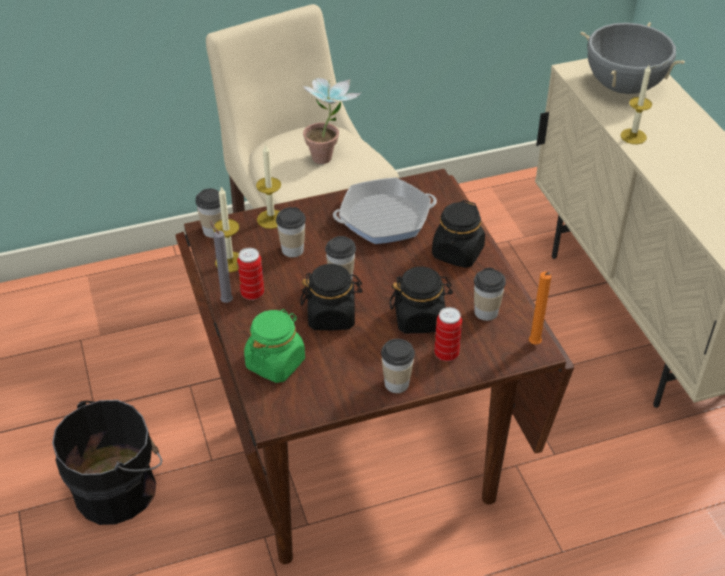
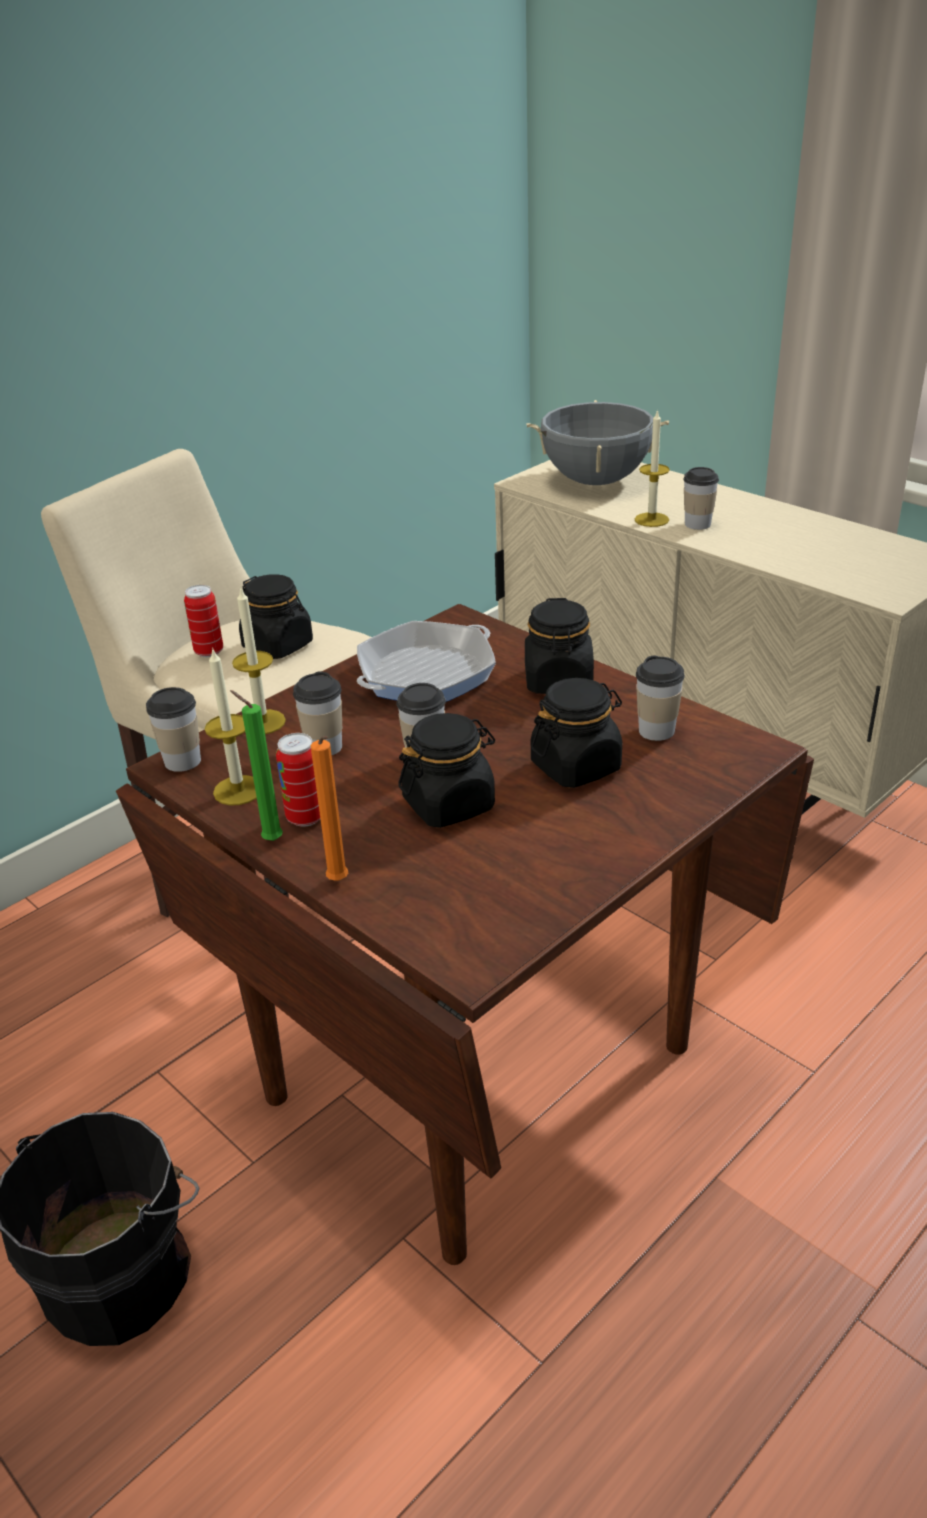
camera: 25 degrees left, 10 degrees down
grey candle [210,221,233,303] -> green candle [230,690,283,841]
green jar [244,309,305,383] -> none
potted plant [303,78,361,164] -> black jar [239,574,313,659]
cup [381,339,415,393] -> cup moved to [684,467,719,530]
can [434,307,462,361] -> can moved to [184,585,223,657]
orange candle [529,272,552,345] -> orange candle moved to [310,736,348,881]

